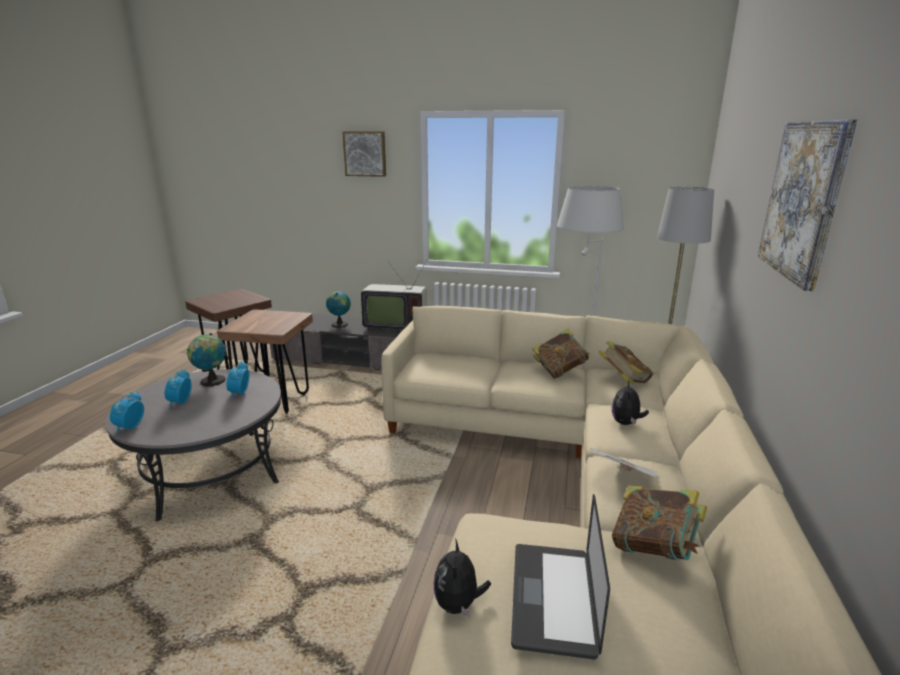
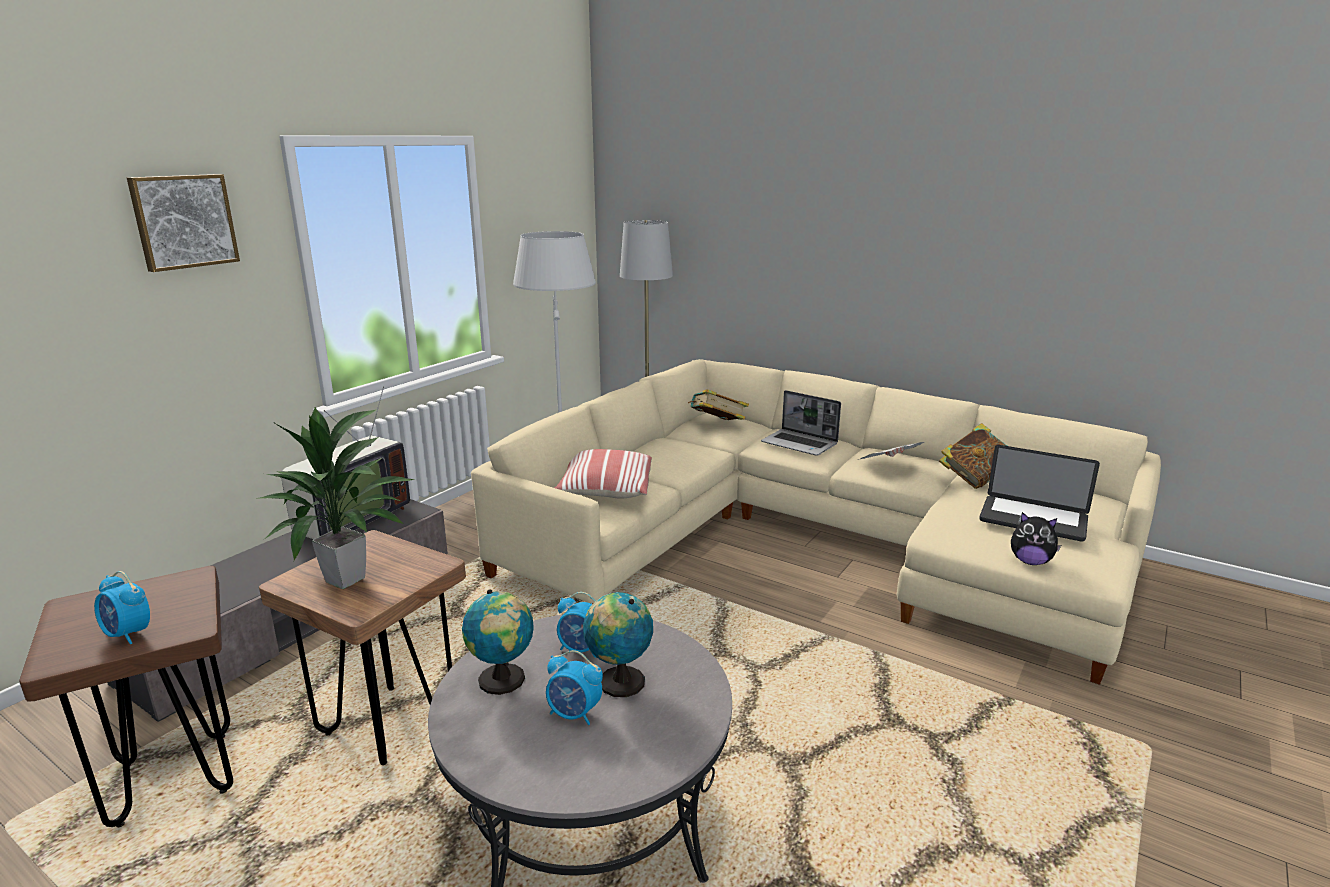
camera: 70 degrees left, 0 degrees up
alarm clock [110,392,144,433] -> alarm clock moved to [94,571,150,645]
globe [326,291,351,328] -> globe moved to [583,592,653,697]
book [532,329,589,379] -> none
plush toy [612,381,649,425] -> laptop [761,390,841,456]
picture [758,119,857,291] -> none
none -> potted plant [260,407,415,589]
none -> pillow [555,449,652,499]

